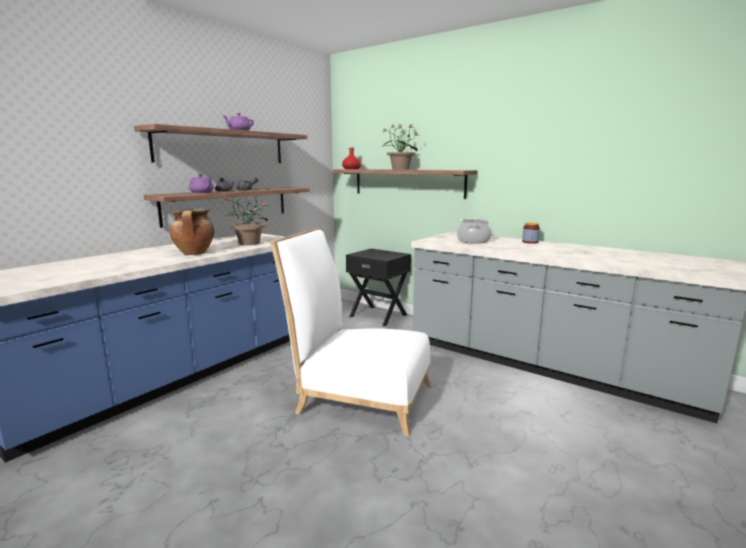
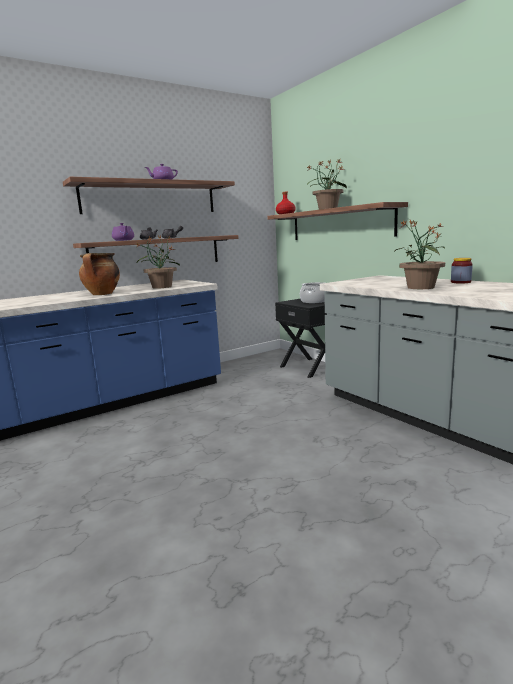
camera: 20 degrees right, 0 degrees up
white chair [270,228,431,436] -> none
cooking pot [457,219,492,244] -> cooking pot moved to [300,282,325,303]
none -> potted plant [393,220,445,289]

